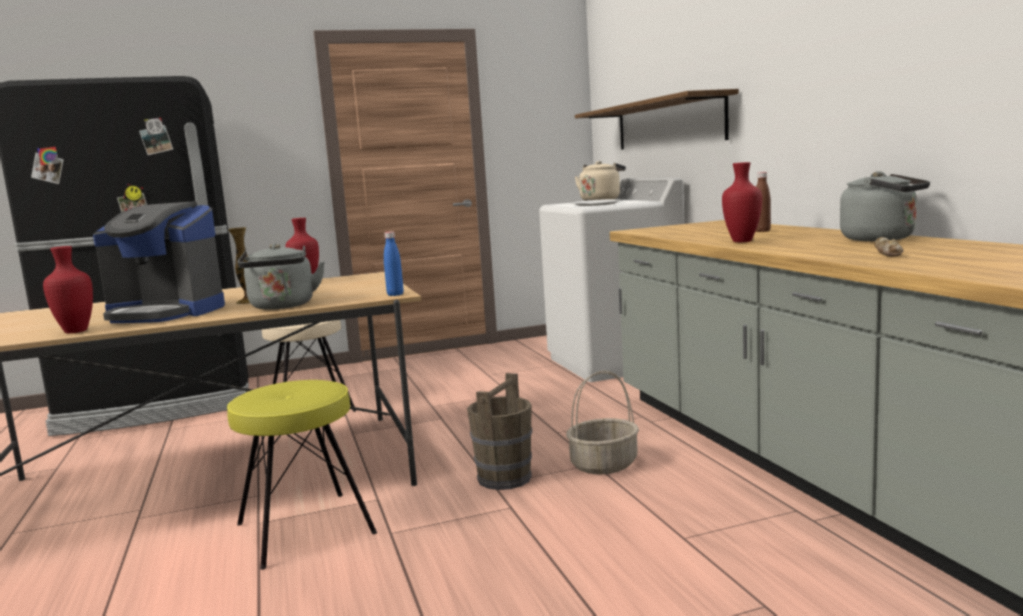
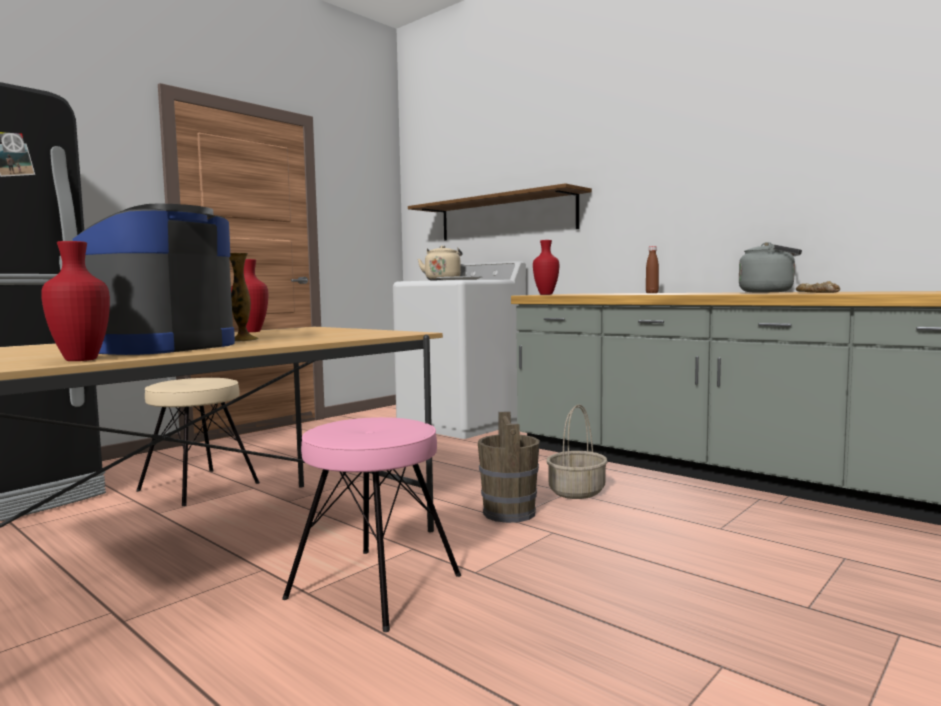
camera: 30 degrees left, 5 degrees down
coffee machine [93,202,225,323] -> coffee machine turned 135 degrees clockwise [73,204,235,355]
yellow stool [227,380,377,570] -> pink stool [282,417,461,632]
grey kettle [238,244,325,310] -> none
blue bottle [384,231,403,296] -> none
red vase [722,162,762,242] -> red vase moved to [533,240,559,295]

